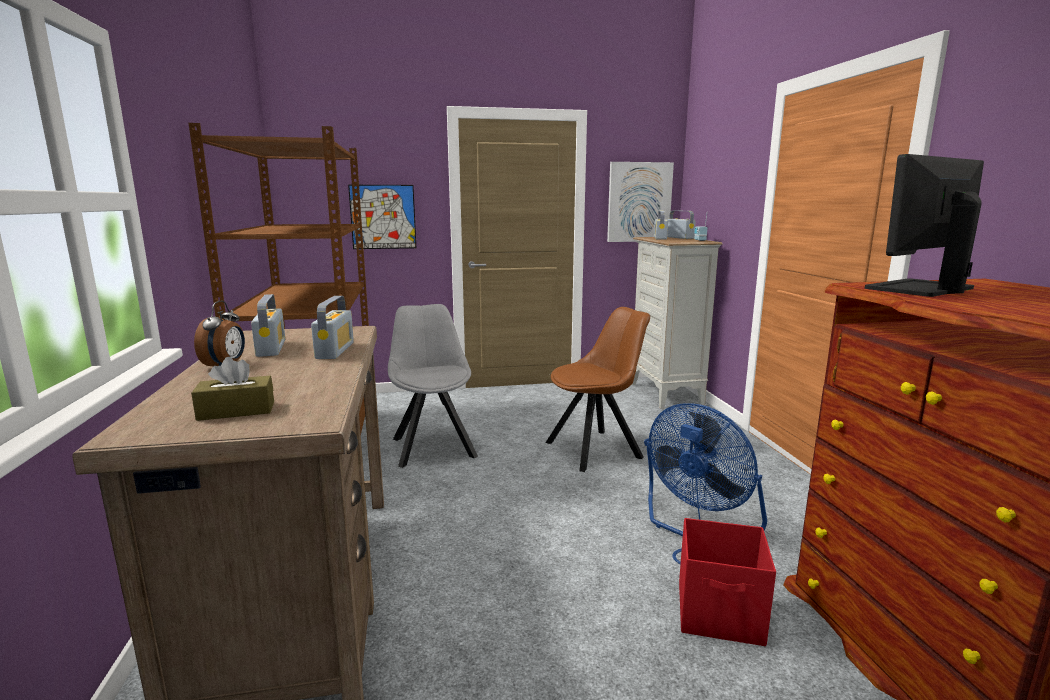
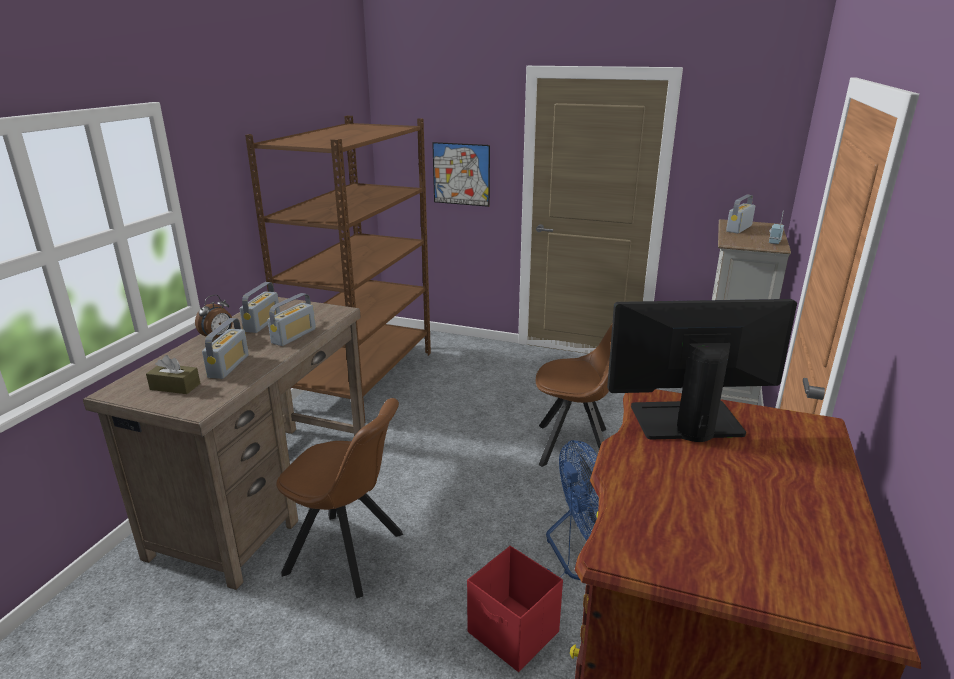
camera: 30 degrees right, 10 degrees up
grey chair [388,304,478,468] -> none
picture [607,162,674,242] -> none
radio [667,210,696,239] -> radio moved to [202,318,249,379]
none -> brown chair [276,398,403,598]

